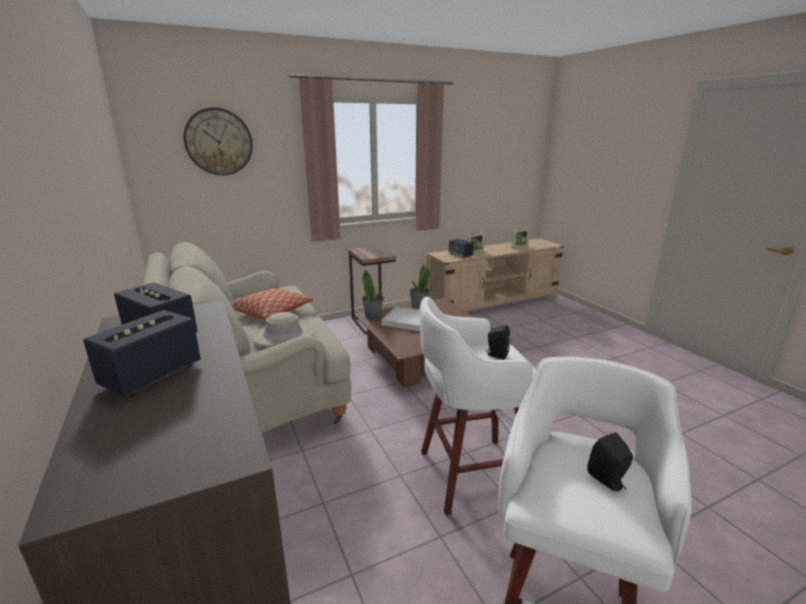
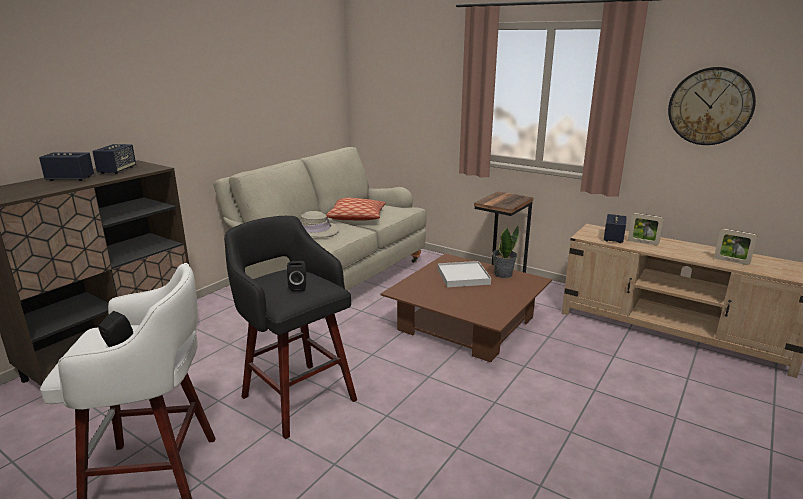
camera: 60 degrees right, 0 degrees up
wall clock [183,108,253,175] -> wall clock moved to [668,67,756,145]
potted plant [362,270,384,319] -> none
white stool [419,297,536,515] -> black stool [224,216,357,439]

